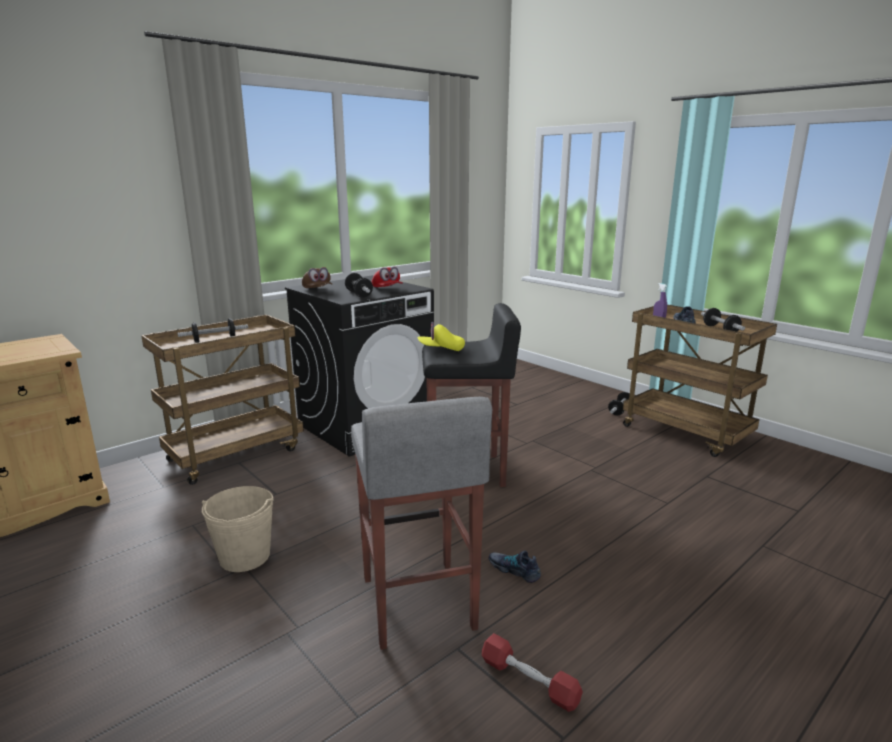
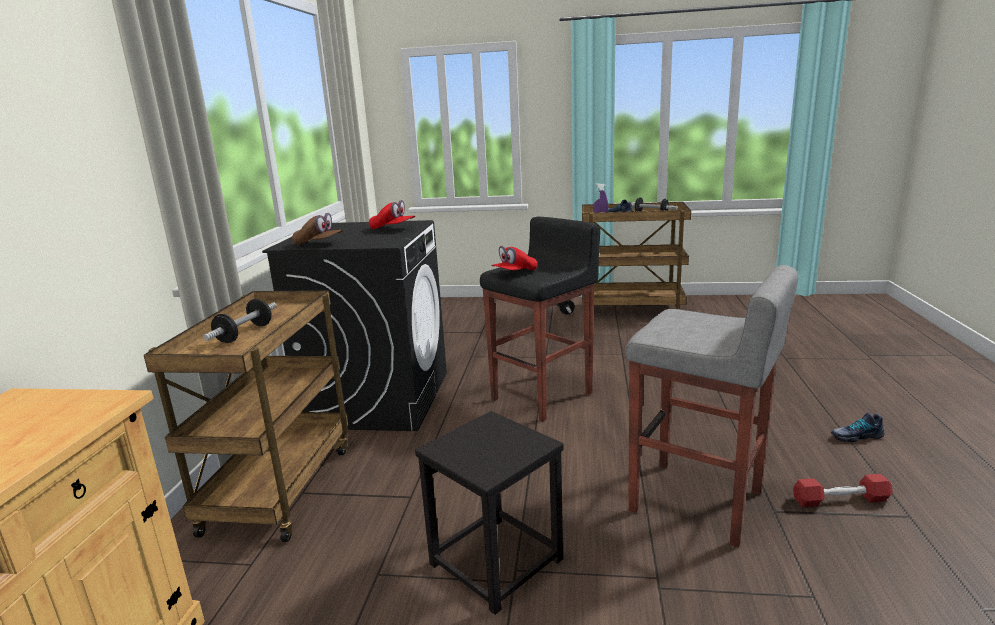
camera: 40 degrees left, 0 degrees up
beige bucket [202,486,274,572] -> black stool [415,411,564,615]
dumbbell [345,273,373,298] -> none
yellow cap [418,322,465,351] -> red cap [491,246,537,270]
shoe [489,550,541,583] -> shoe moved to [831,413,885,442]

